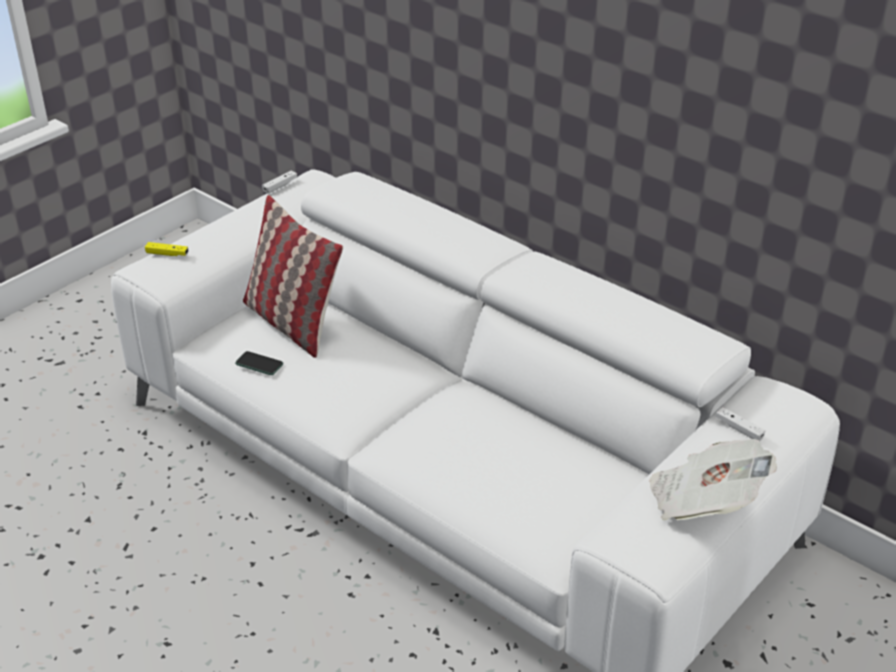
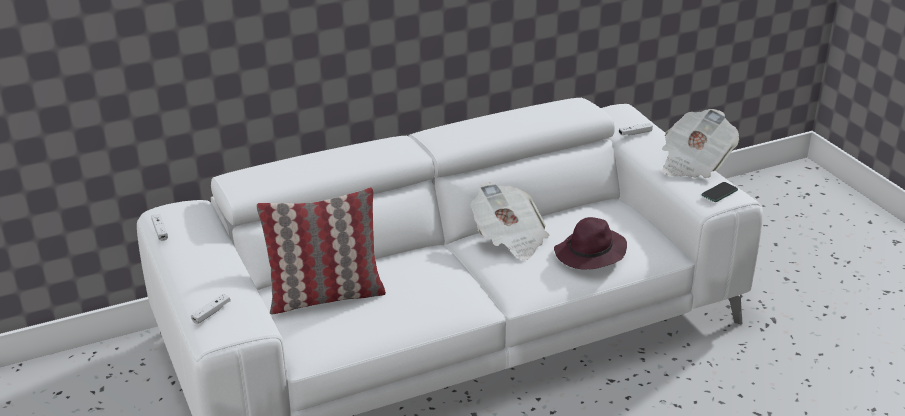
camera: 65 degrees left, 5 degrees down
yellow game controller [145,242,189,256] -> white game controller [191,294,230,324]
phone [235,351,283,375] -> phone moved to [701,182,738,202]
none -> newspaper [470,182,549,260]
none -> purple hat [554,217,627,270]

